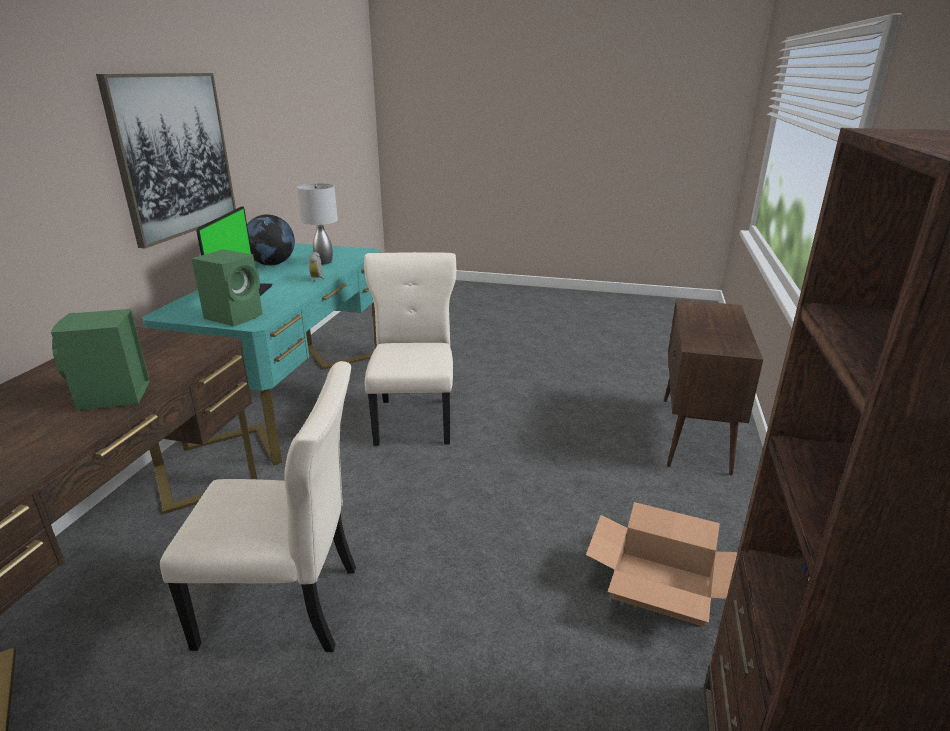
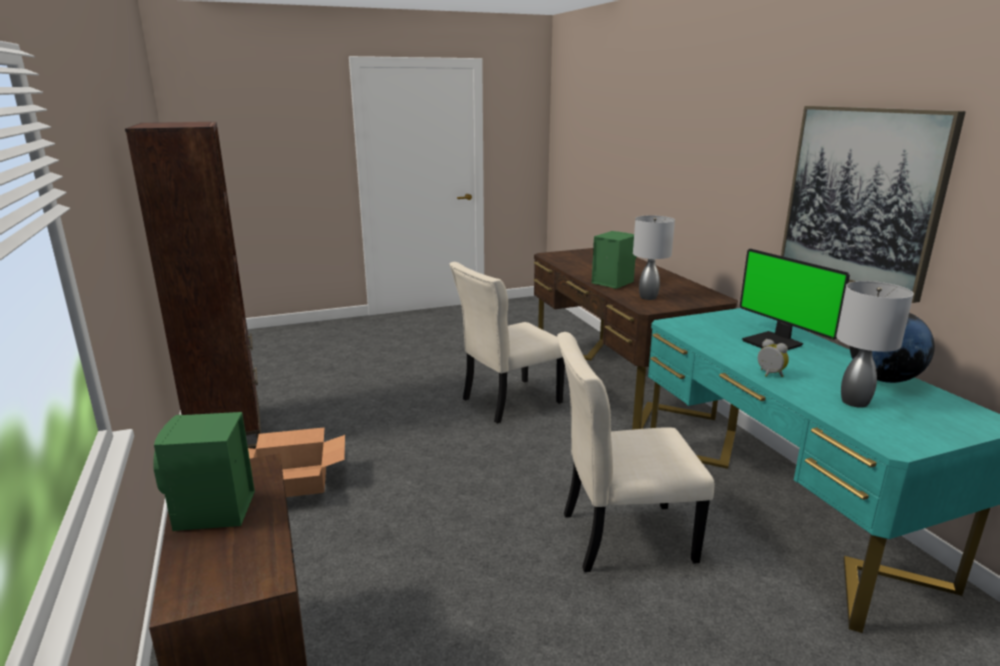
camera: 145 degrees right, 5 degrees down
green speaker [191,249,263,326] -> green speaker moved to [153,412,255,531]
beige chair [364,252,456,446] -> beige chair turned 120 degrees clockwise [557,332,714,572]
none -> grey table lamp [633,215,675,300]

